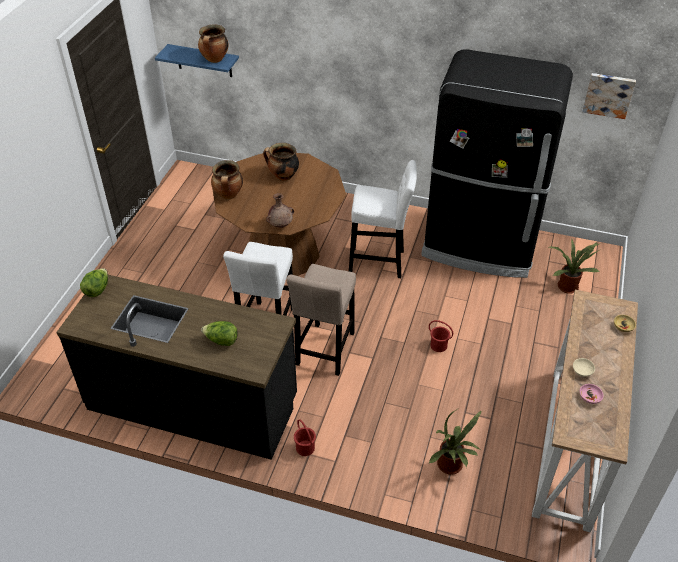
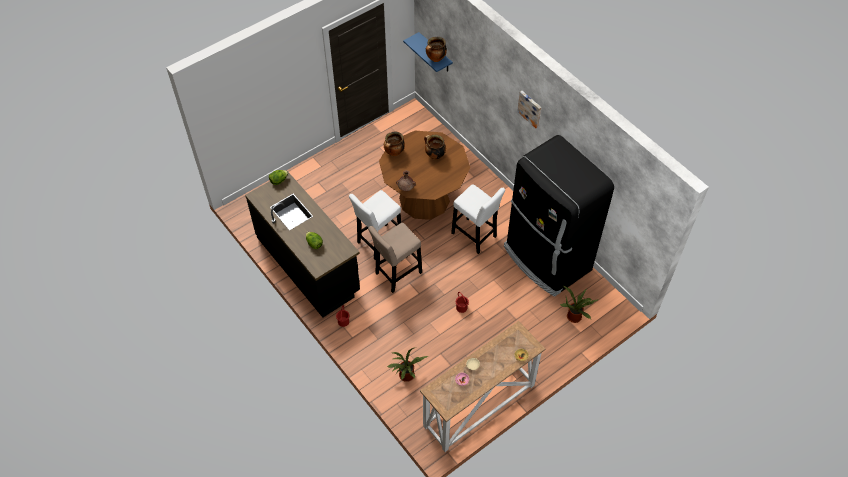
camera: 35 degrees right, 10 degrees up
picture [582,73,636,119] -> picture moved to [517,91,541,128]

